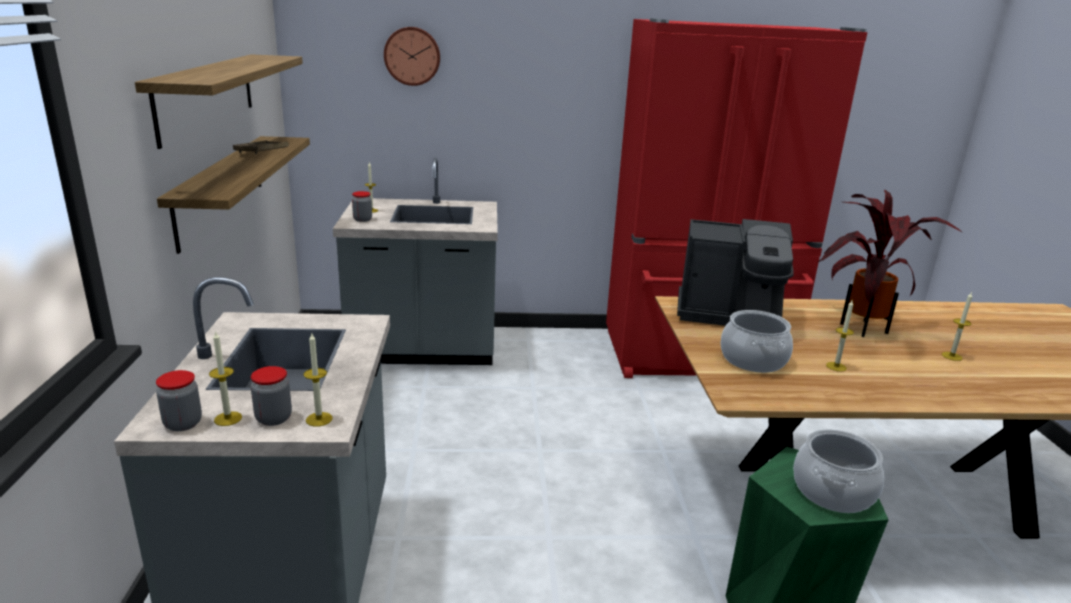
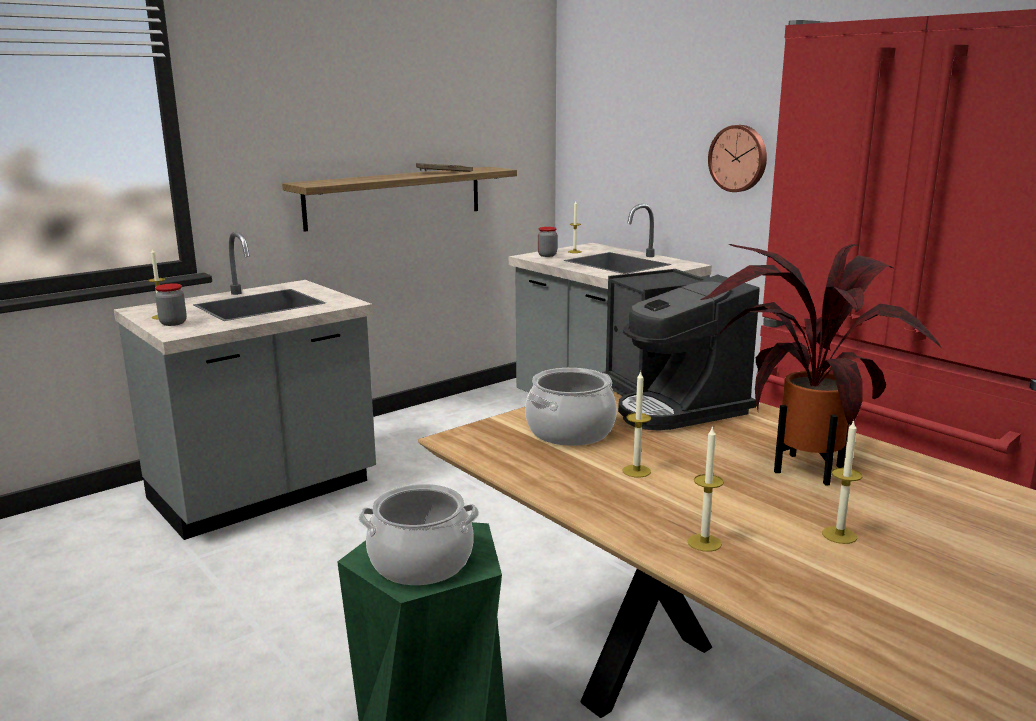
camera: 55 degrees right, 5 degrees down
shelf [135,54,303,149] -> none
jar [156,370,202,431] -> none
candle [303,333,333,427] -> candle moved to [687,425,724,552]
wall clock [384,27,440,86] -> wall clock moved to [708,125,767,192]

